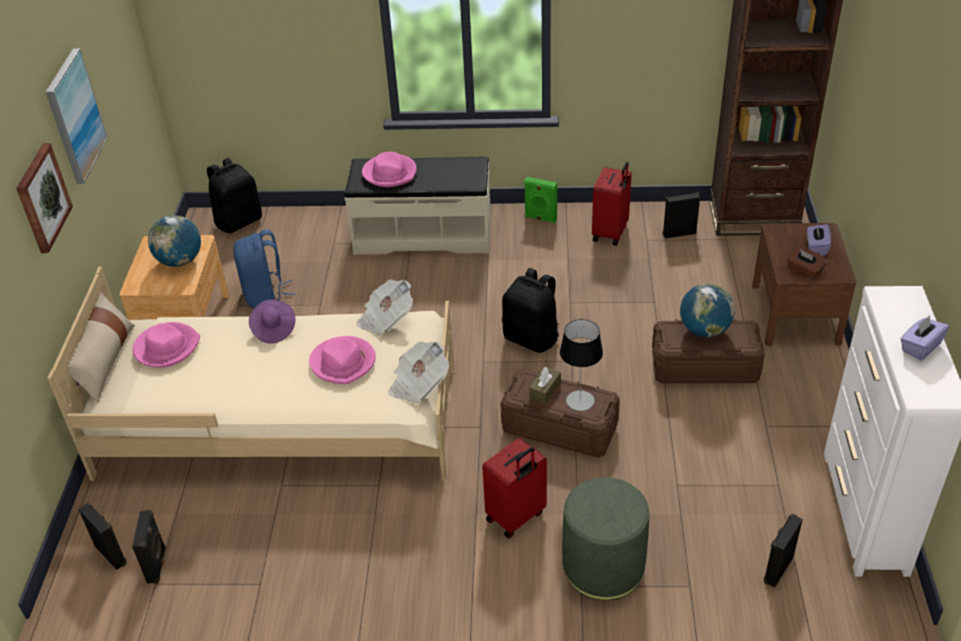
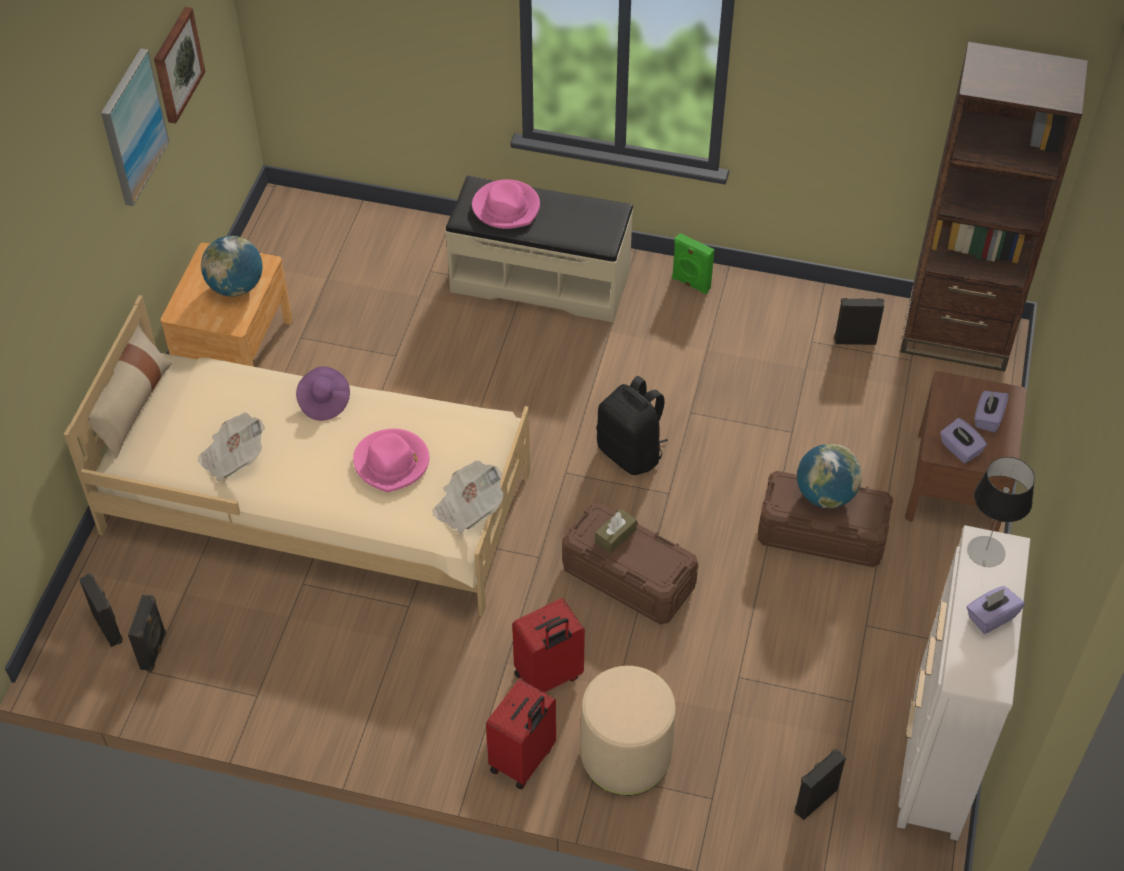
camera: 10 degrees right, 10 degrees up
picture [16,143,73,253] -> picture moved to [154,7,205,124]
pink hat [133,322,200,368] -> none
black backpack [207,158,262,233] -> none
blue backpack [233,229,295,308] -> none
newspaper [356,279,413,336] -> newspaper moved to [198,413,265,482]
table lamp [560,319,603,411] -> table lamp moved to [967,457,1035,567]
green ottoman [562,477,649,601] -> beige ottoman [580,666,676,796]
red suitcase [592,162,632,246] -> red suitcase moved to [486,679,556,790]
brown tissue box [787,246,827,280] -> purple tissue box [940,418,987,464]

